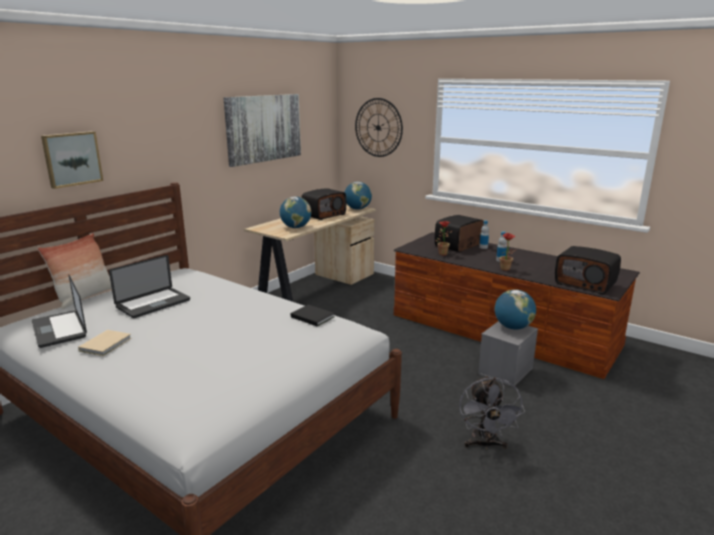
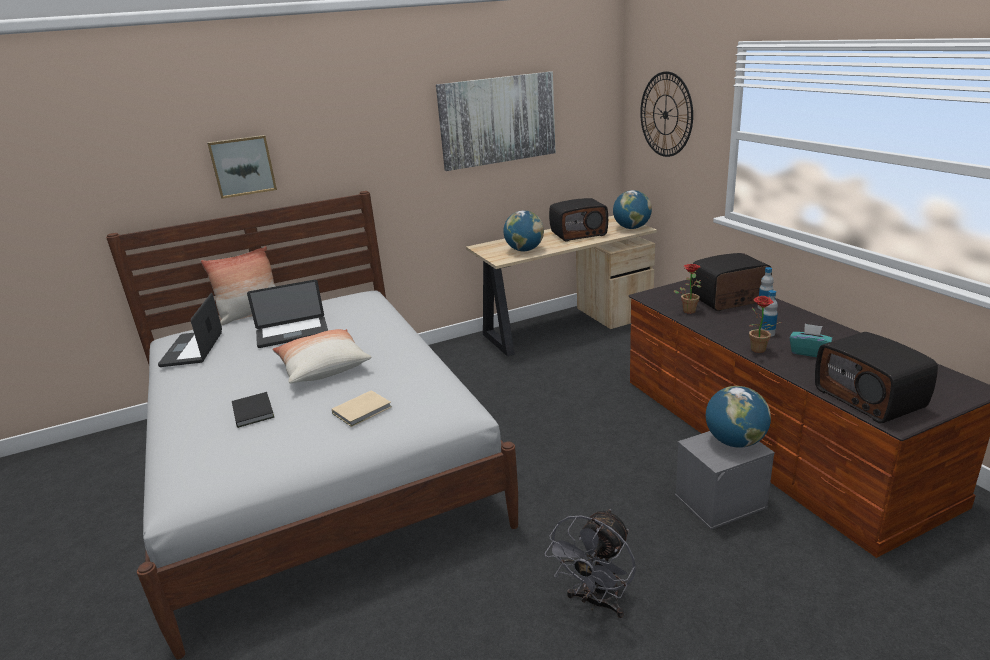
camera: 30 degrees right, 5 degrees up
beige book [78,330,131,356] -> beige book moved to [332,390,392,427]
black book [291,305,335,327] -> black book moved to [232,392,274,428]
none -> pillow [272,329,372,383]
none -> turquoise tissue box [790,324,832,357]

